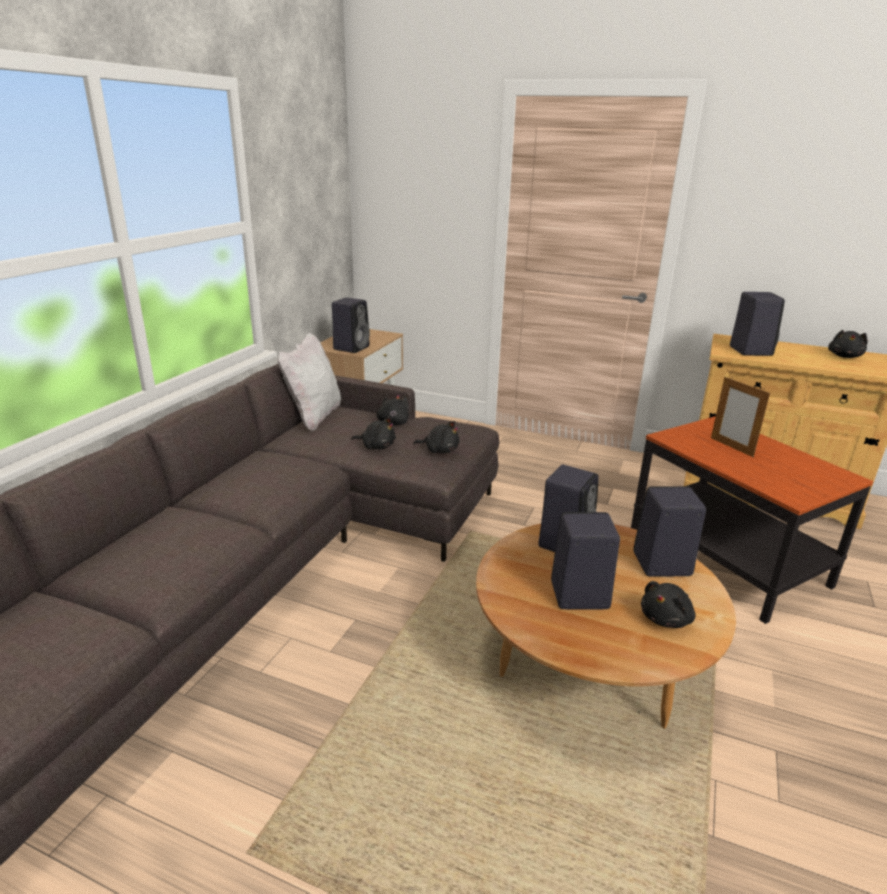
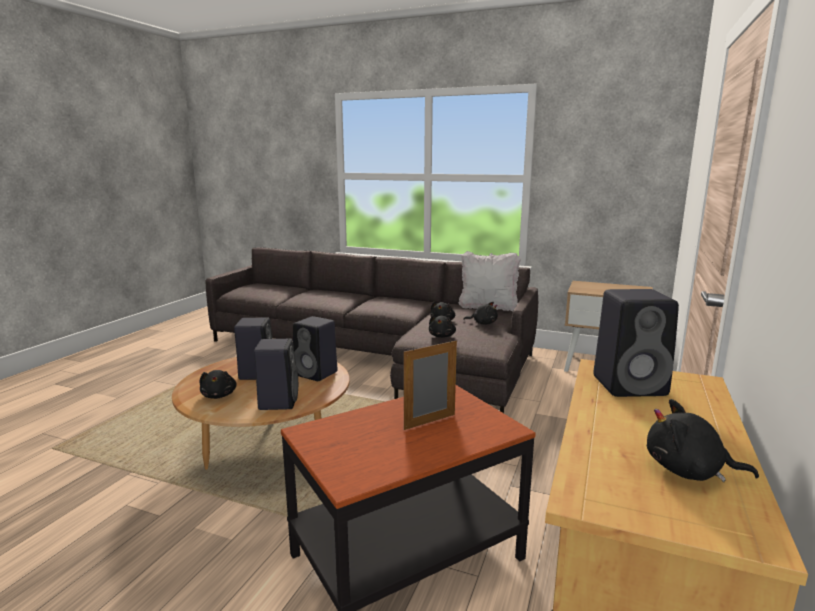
camera: 90 degrees right, 10 degrees down
black speaker [332,297,370,353] -> none
black plush toy [641,581,696,628] -> black plush toy turned 150 degrees counterclockwise [199,370,237,399]

